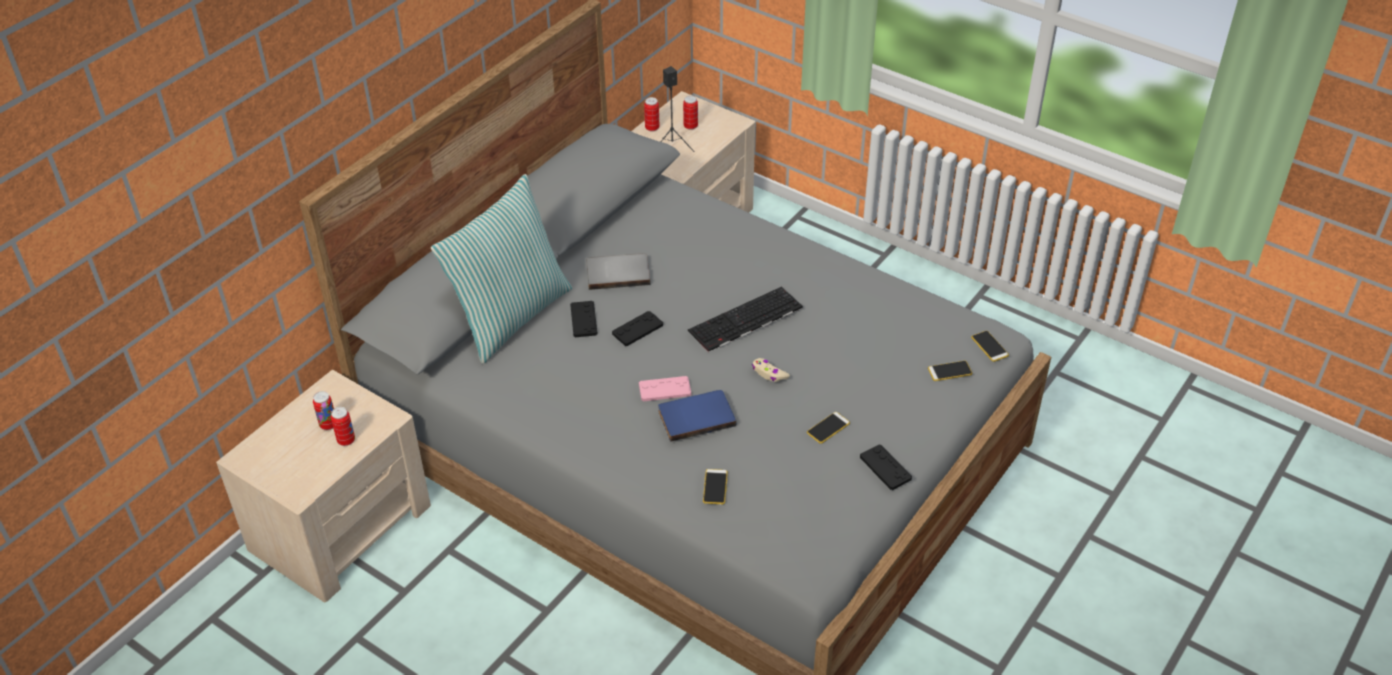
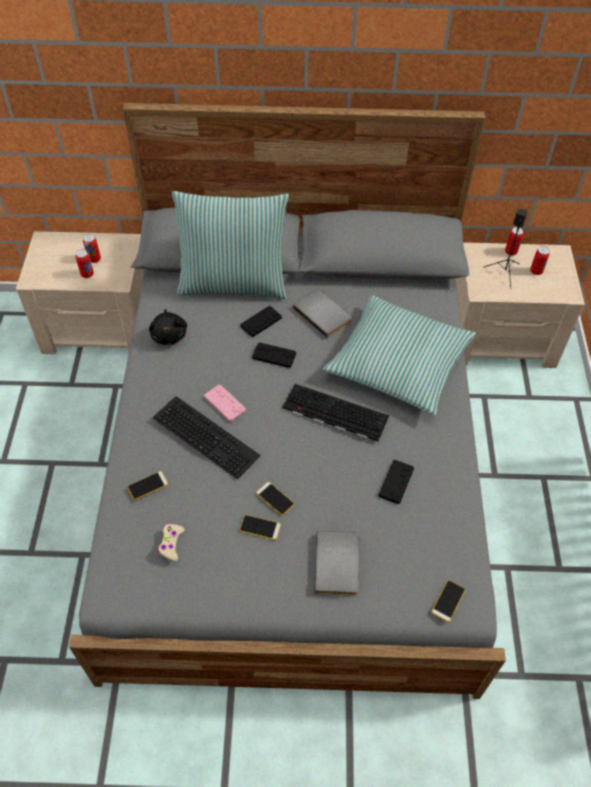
camera: 55 degrees right, 10 degrees up
blue book [658,390,736,442] -> keyboard [153,396,260,479]
beige game controller [752,358,790,382] -> beige game controller moved to [158,524,185,561]
black game controller [860,445,912,490] -> black game controller moved to [379,460,414,504]
phone [928,361,972,381] -> phone moved to [256,482,294,516]
none -> black plush toy [149,309,187,345]
none -> grey book [315,531,359,596]
none -> pillow [323,295,476,416]

